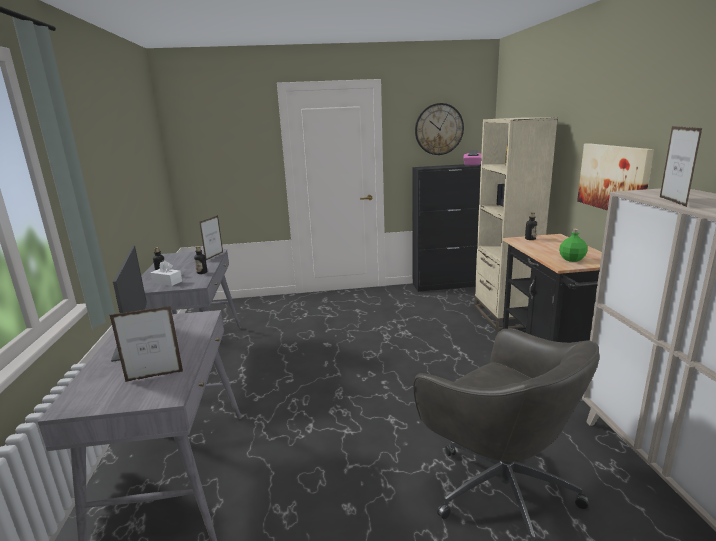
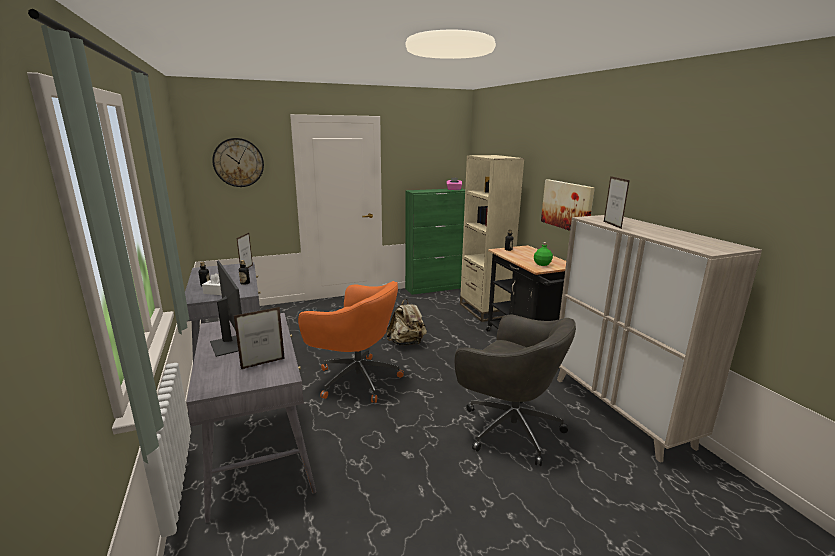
camera: 15 degrees left, 0 degrees up
black cabinet [412,164,481,292] -> green cabinet [405,188,465,295]
wall clock [415,103,464,155] -> wall clock moved to [212,138,264,187]
none -> orange office chair [298,281,404,403]
none -> beige backpack [386,299,427,345]

